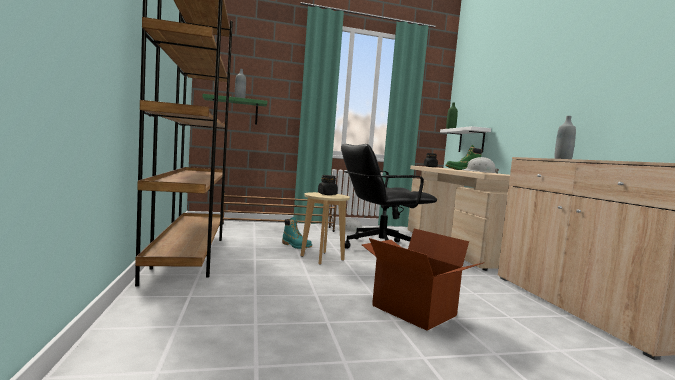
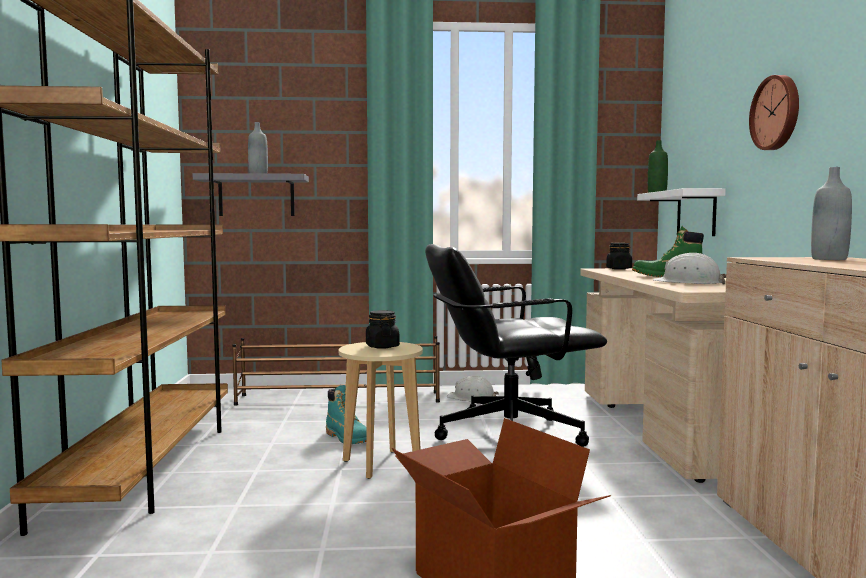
camera: 10 degrees right, 0 degrees up
green shelf [203,94,267,125] -> grey shelf [193,173,309,216]
none -> wall clock [749,75,799,150]

